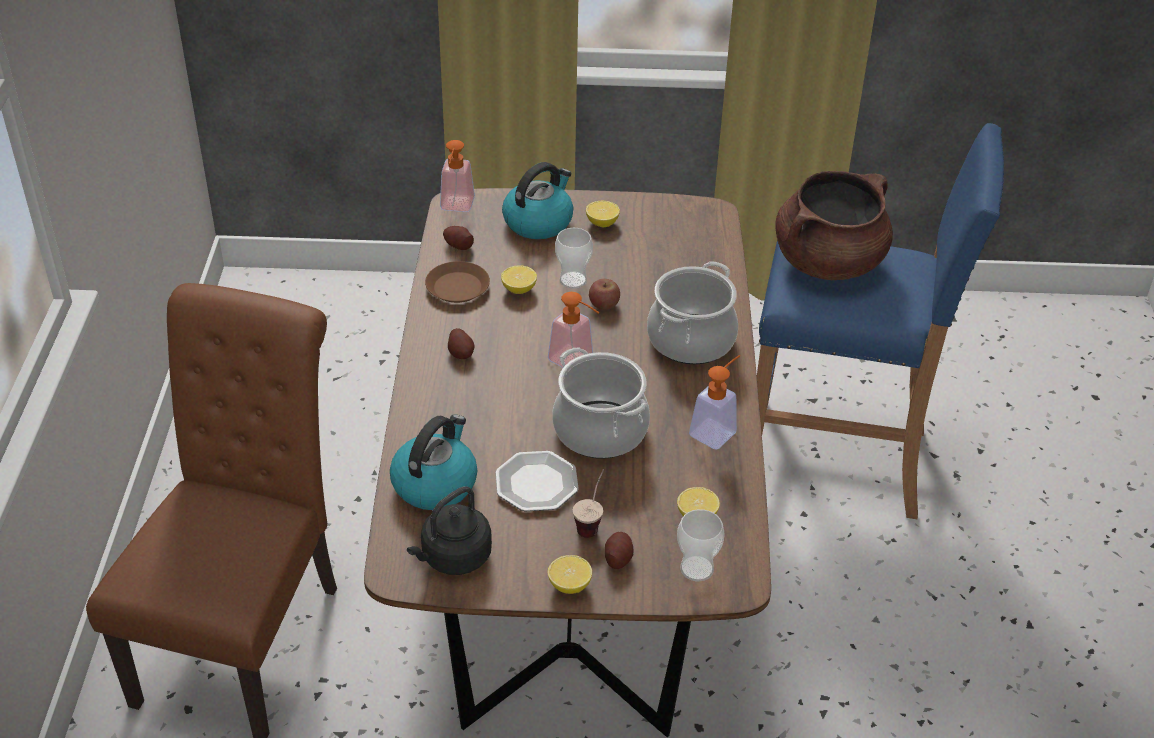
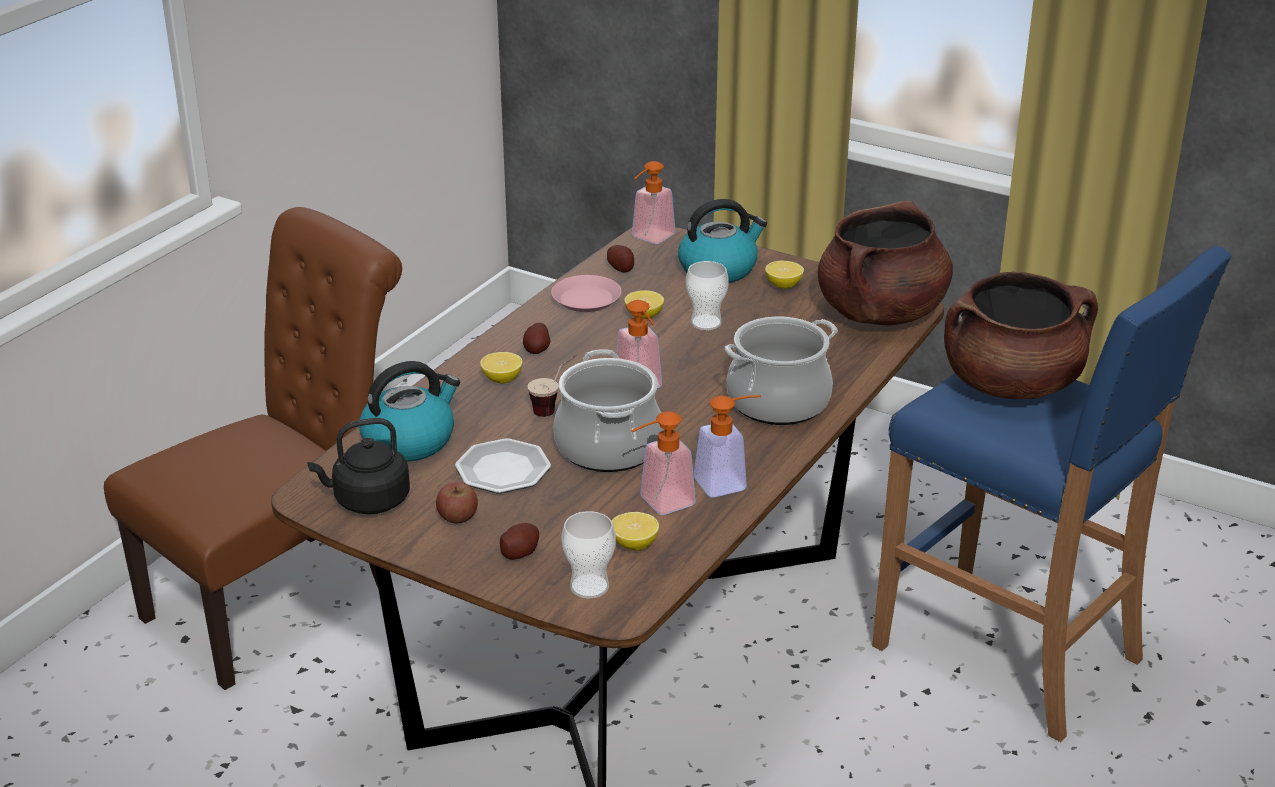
camera: 30 degrees right, 10 degrees down
brown plate [425,261,490,303] -> pink plate [551,275,622,312]
lemon [548,555,592,594] -> lemon moved to [480,352,523,384]
cup [573,469,604,538] -> cup moved to [528,354,576,417]
apple [589,279,620,310] -> apple moved to [436,482,478,523]
none -> soap dispenser [631,411,696,515]
none -> brown cooking pot [818,201,953,326]

